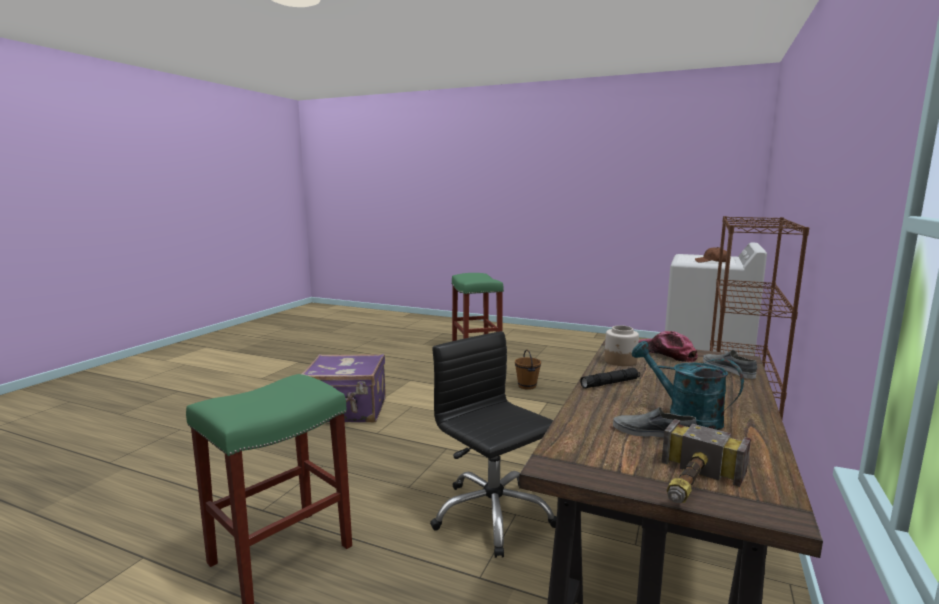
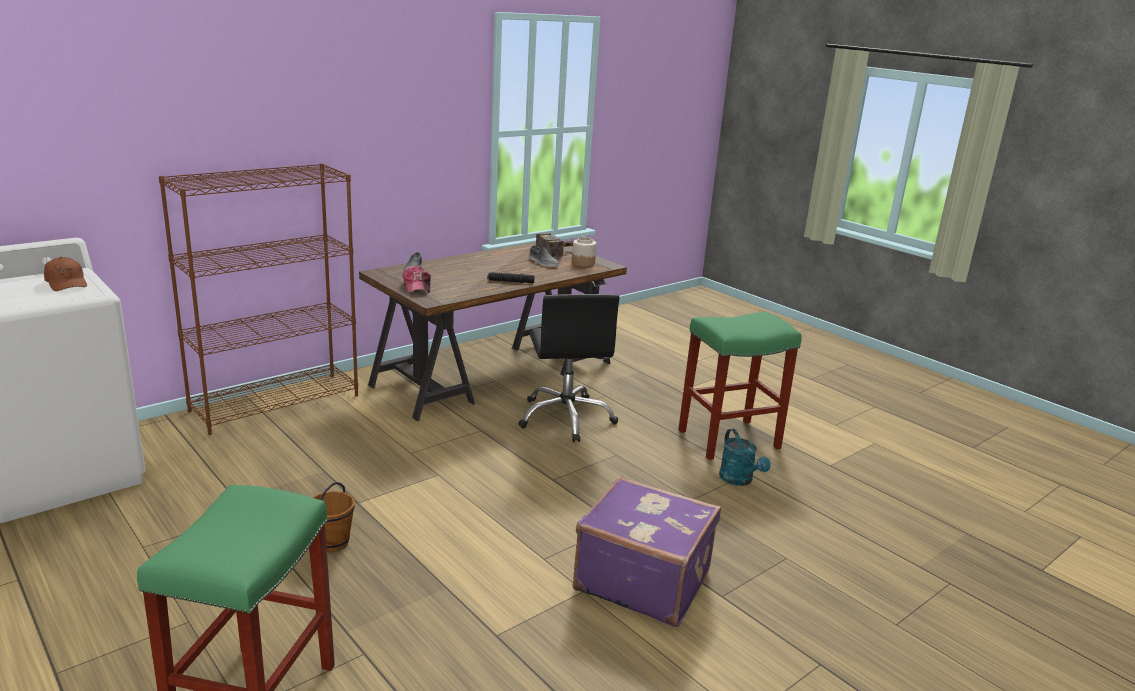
camera: 155 degrees left, 10 degrees up
jar [604,325,639,366] -> jar moved to [572,237,596,267]
turquoise watering can [632,341,744,430] -> turquoise watering can moved to [719,429,771,486]

